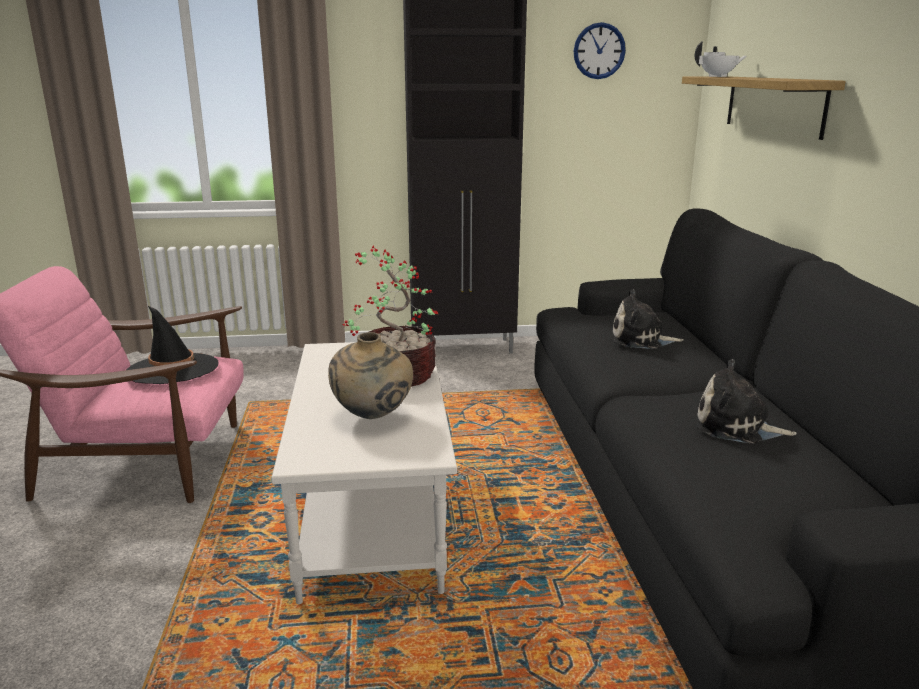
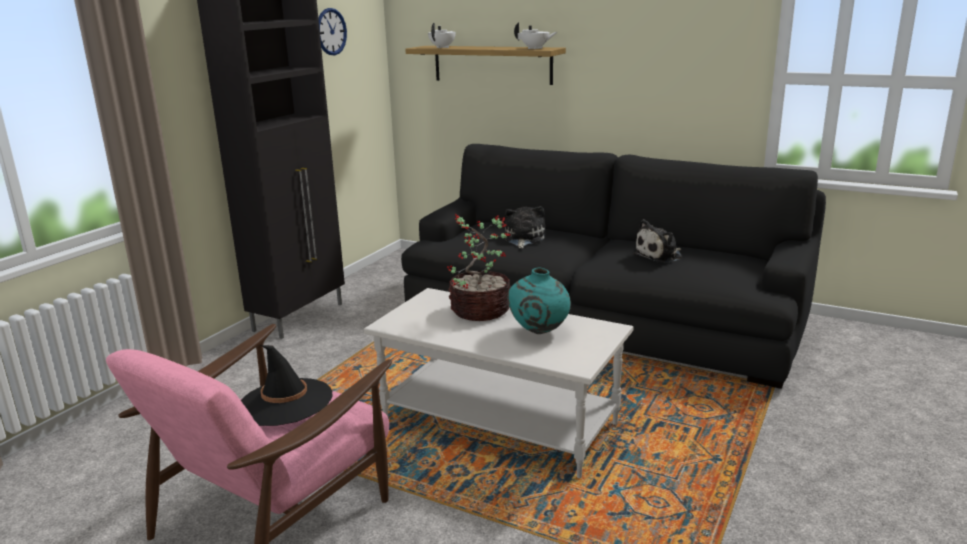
camera: 55 degrees left, 0 degrees up
beige vase [328,332,413,419] -> turquoise vase [508,268,571,334]
plush toy [613,289,684,349] -> plush toy turned 150 degrees clockwise [504,206,545,249]
none -> white teapot [514,22,557,49]

